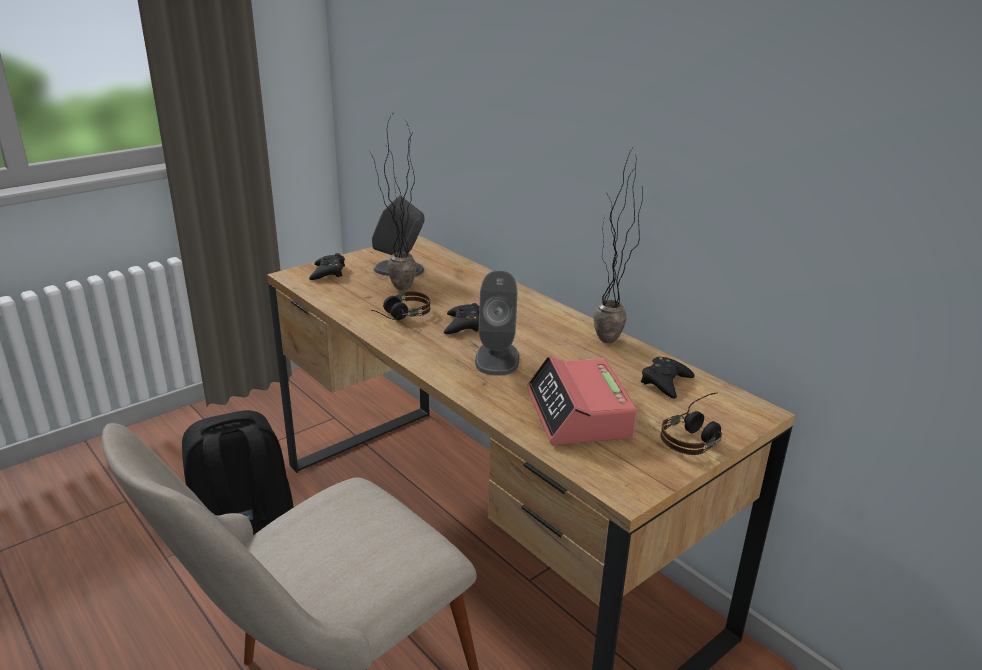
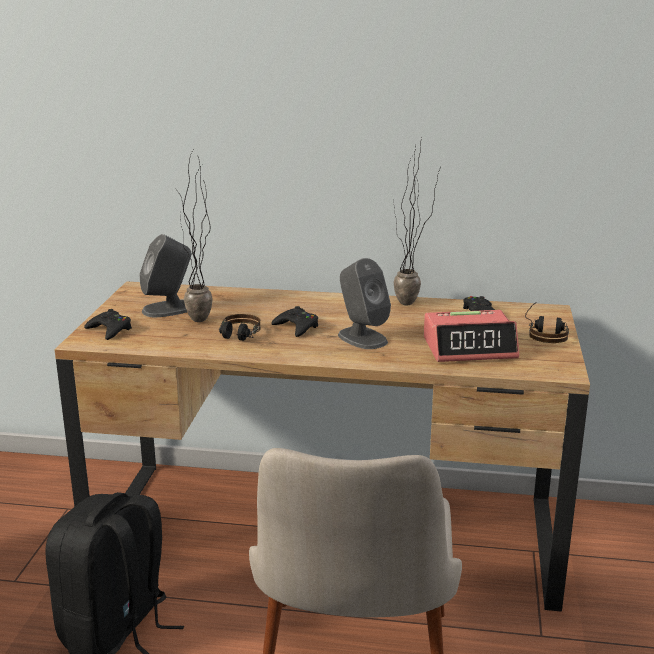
camera: 40 degrees left, 5 degrees down
alarm clock [527,356,638,445] -> alarm clock turned 45 degrees counterclockwise [424,310,519,362]

